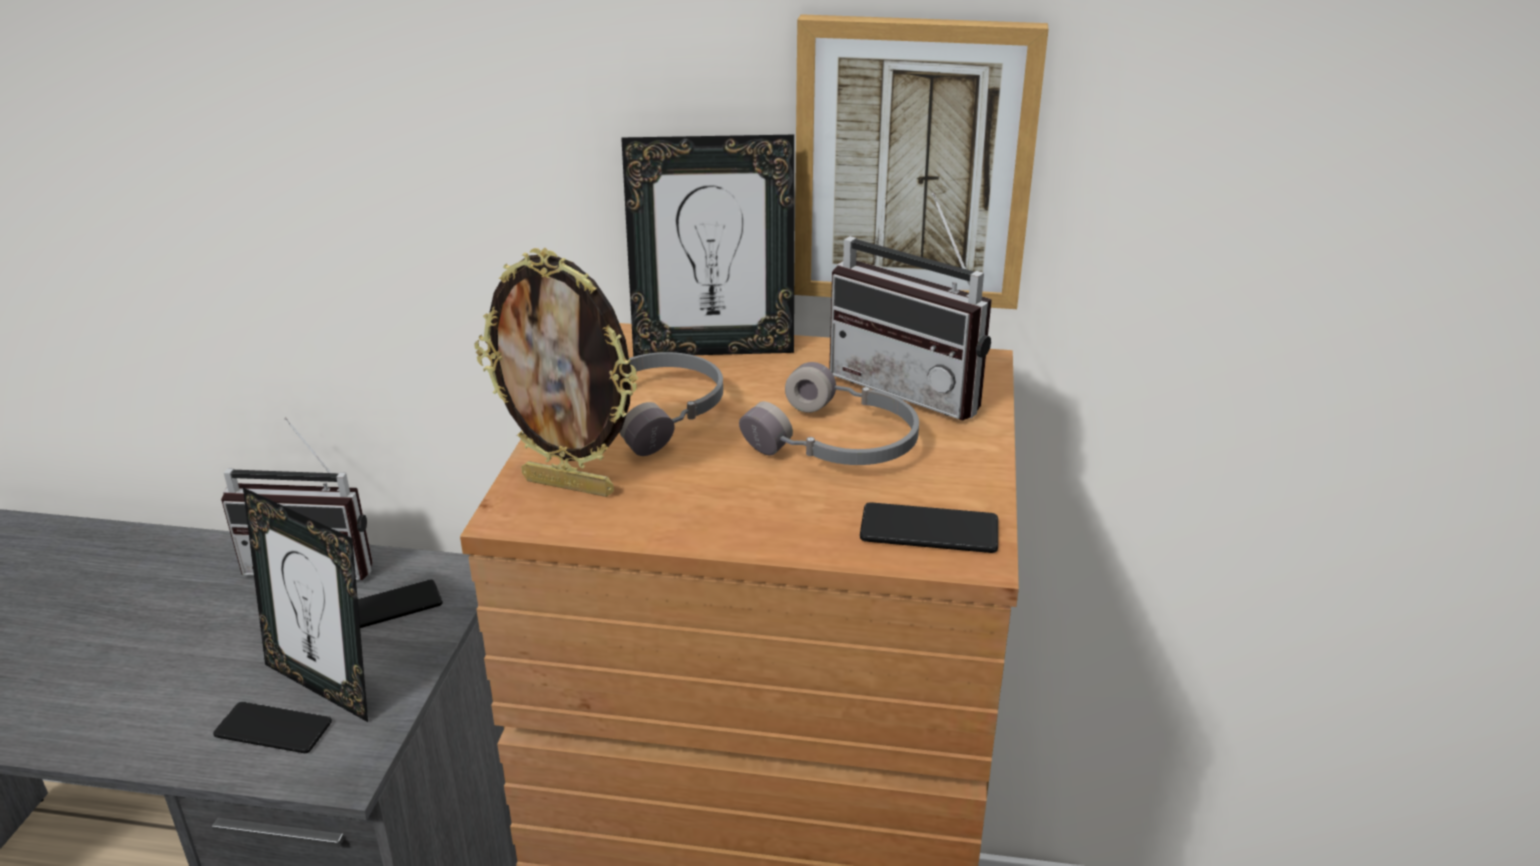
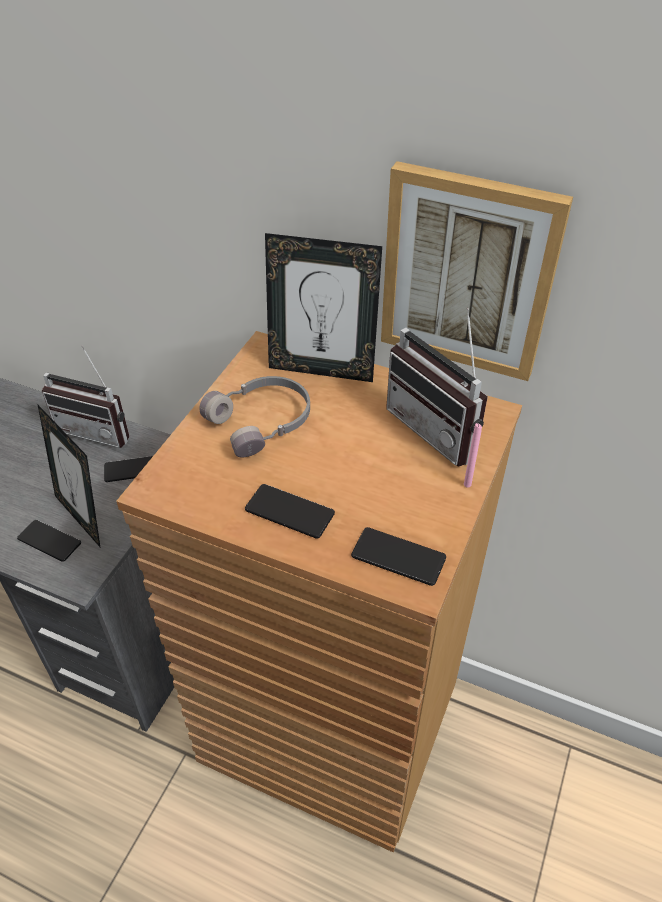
camera: 15 degrees right, 15 degrees up
picture frame [475,248,638,497] -> none
grey headphones [739,362,919,465] -> none
none -> phone [245,484,335,539]
none -> pink candle [464,423,482,487]

